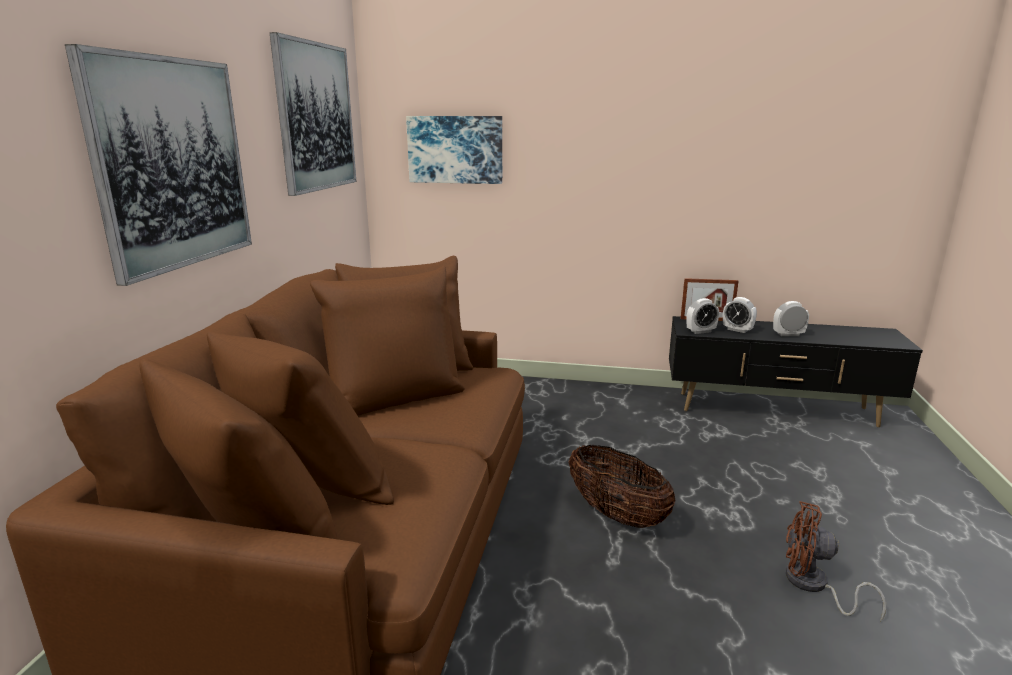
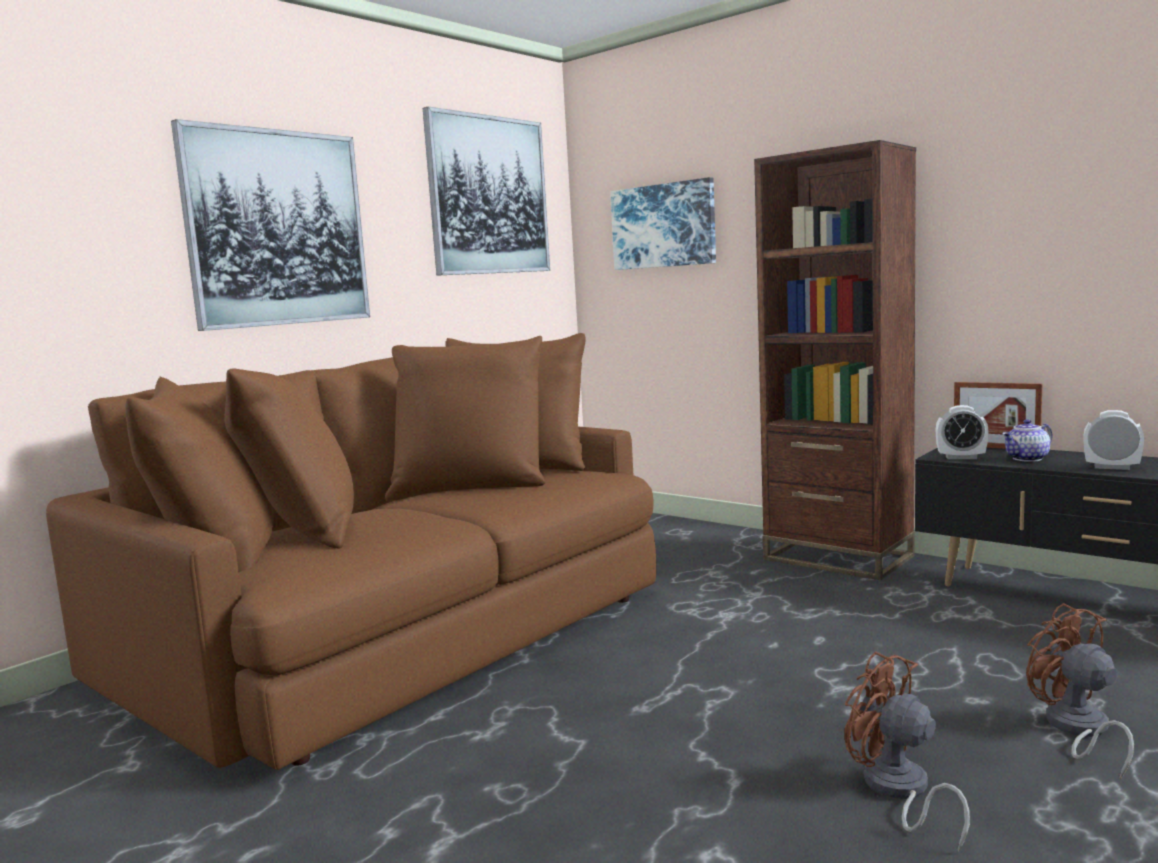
camera: 30 degrees right, 10 degrees down
basket [568,445,675,528] -> none
alarm clock [723,297,757,333] -> teapot [1002,419,1052,462]
none -> brown bookcase [754,140,916,580]
none -> brown fan [1026,603,1134,780]

